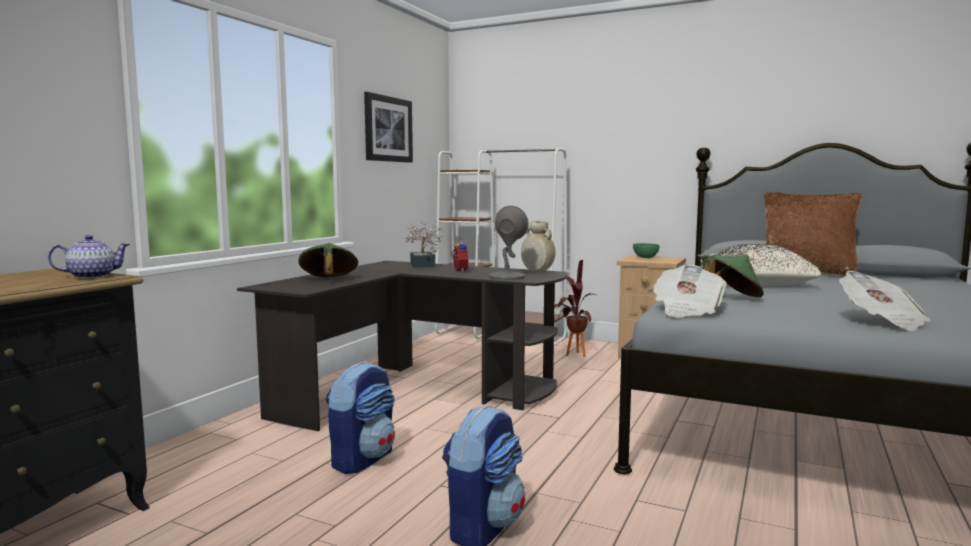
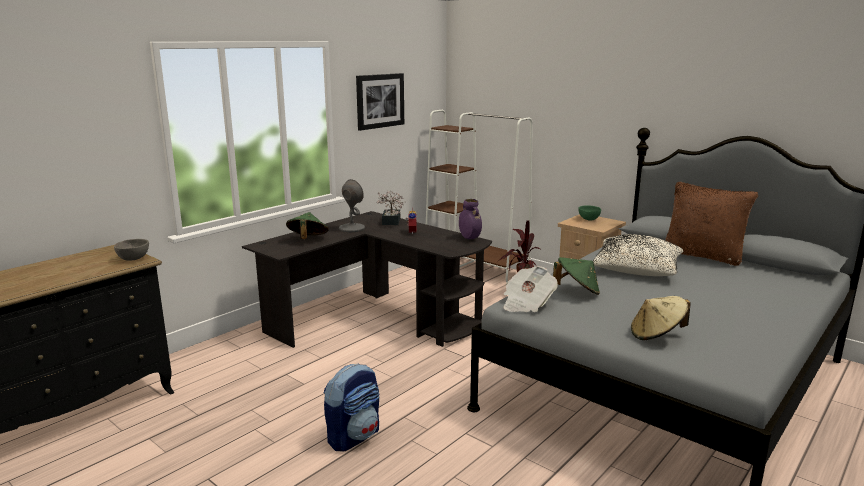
camera: 15 degrees right, 10 degrees up
teapot [48,235,130,279] -> grey bowl [114,239,149,261]
backpack [326,361,395,474] -> none
grey table lamp [489,206,528,280] -> grey table lamp moved to [339,179,365,232]
beige vase [521,221,555,272] -> purple vase [459,199,482,239]
newspaper [839,271,931,331] -> beige hat [631,296,691,340]

